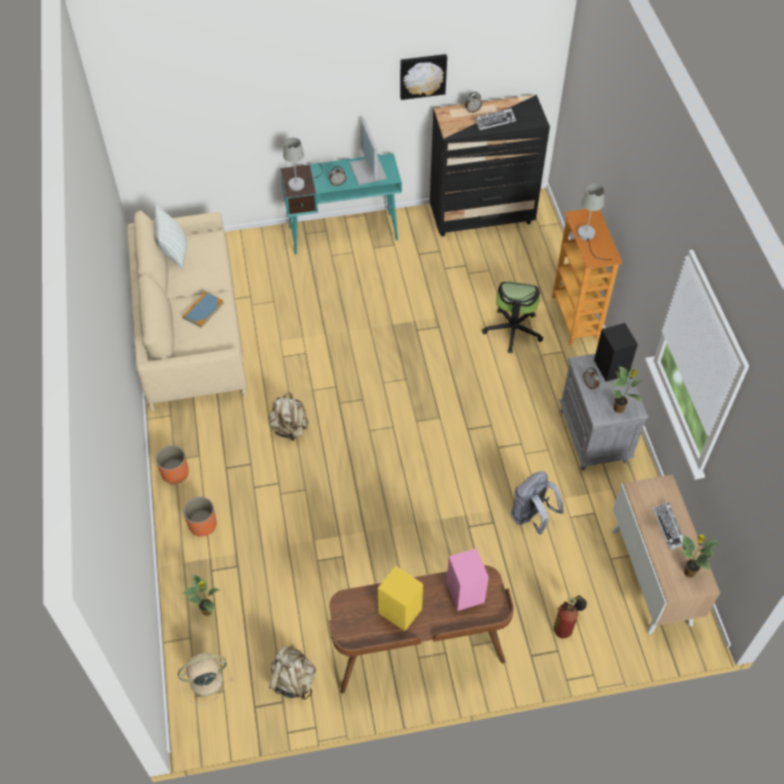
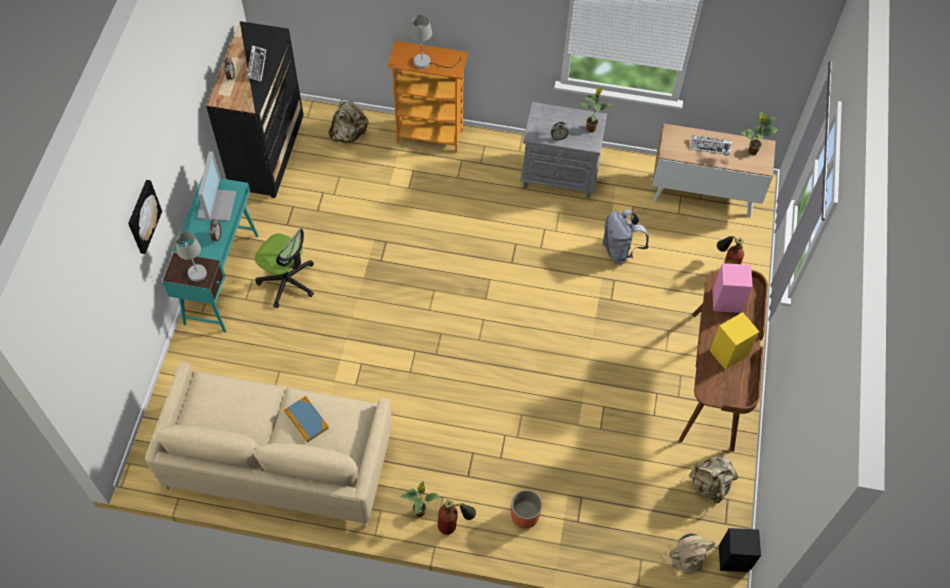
camera: 70 degrees left, 5 degrees up
pillow [154,205,187,269] -> none
orange planter [156,445,189,485] -> fire extinguisher [438,499,476,535]
beige fan [178,653,233,705] -> beige fan turned 105 degrees counterclockwise [662,534,715,580]
potted plant [182,574,219,616] -> potted plant moved to [400,481,440,517]
beige backpack [269,393,308,442] -> beige backpack moved to [328,99,369,143]
monitor [350,117,387,185] -> monitor turned 90 degrees counterclockwise [197,151,236,222]
picture [400,54,447,100] -> picture moved to [128,180,162,254]
office chair [482,281,543,353] -> office chair moved to [255,226,314,308]
black speaker [594,323,638,382] -> black speaker moved to [719,528,761,572]

